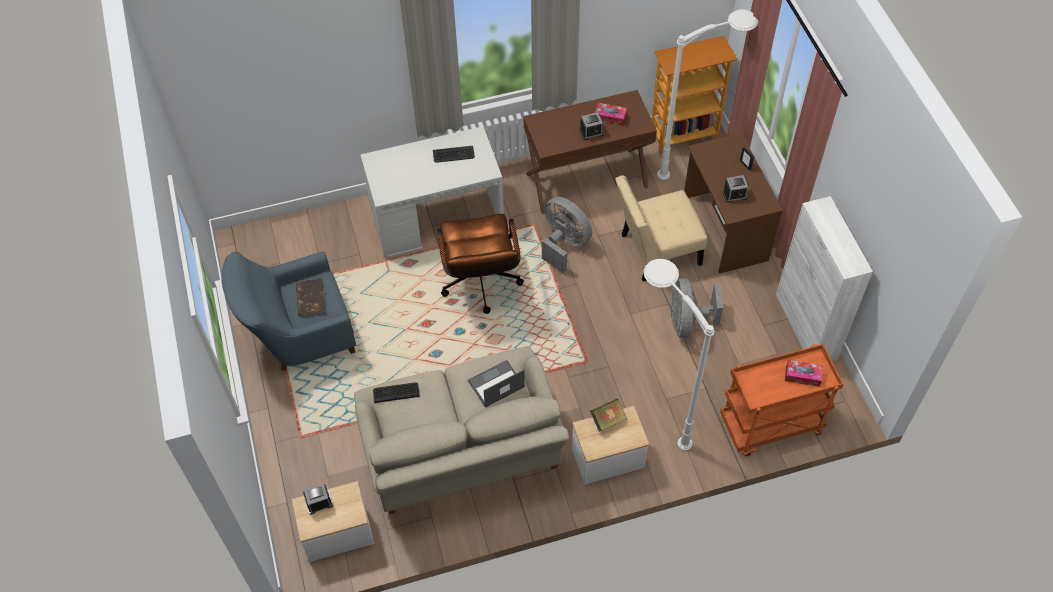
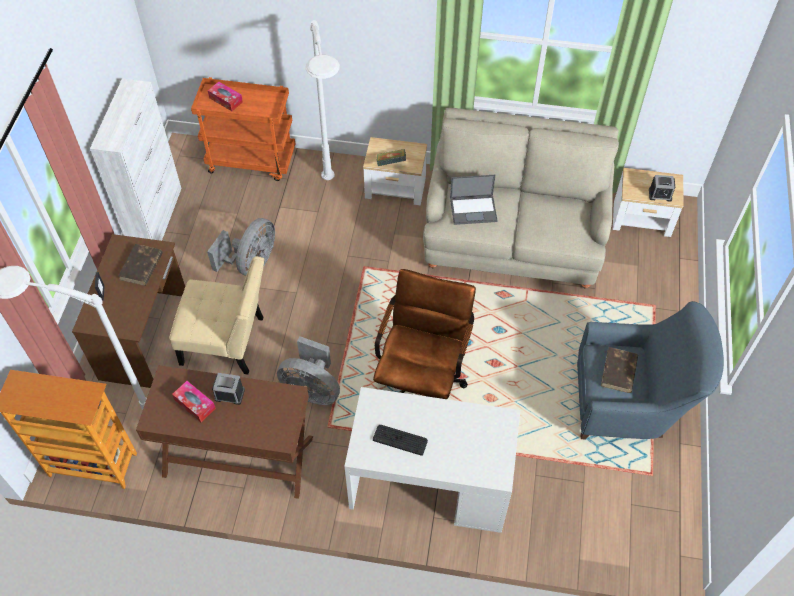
camera: 155 degrees left, 0 degrees up
keyboard [373,382,420,403] -> none
grey fan [542,197,592,273] -> grey fan turned 45 degrees counterclockwise [277,336,340,405]
alarm clock [722,175,749,203] -> brown book [118,244,163,286]

